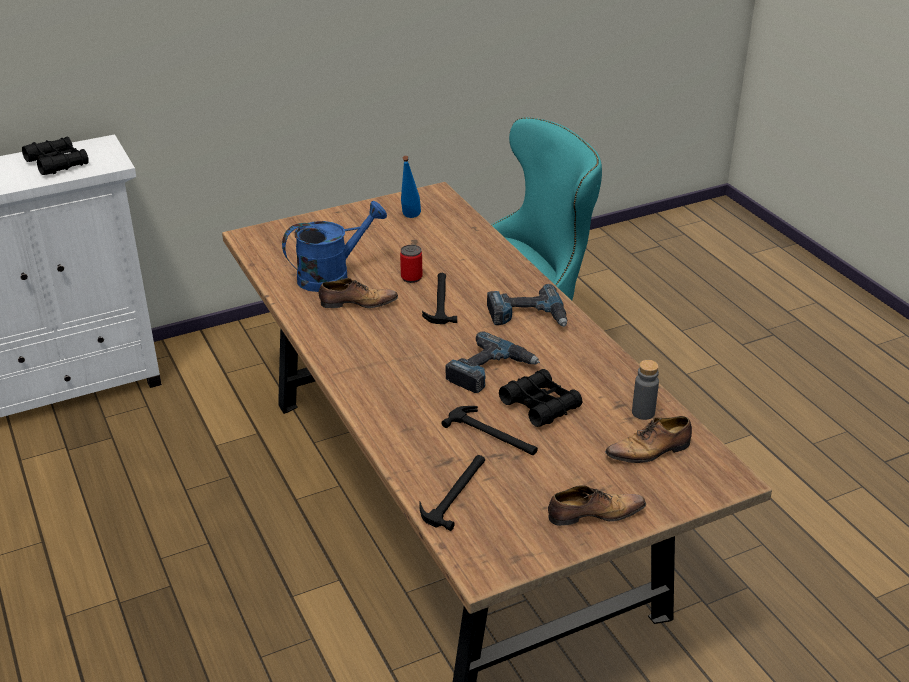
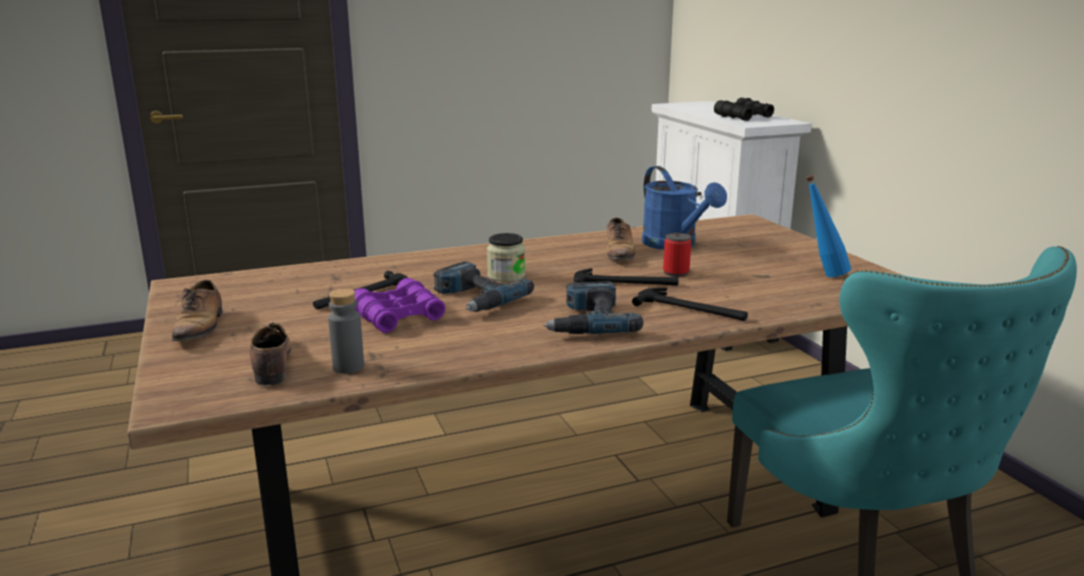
camera: 95 degrees right, 15 degrees down
hammer [419,455,485,531] -> hammer moved to [632,288,748,321]
black binoculars [499,369,582,427] -> purple binoculars [355,278,445,333]
none -> jar [487,233,525,282]

